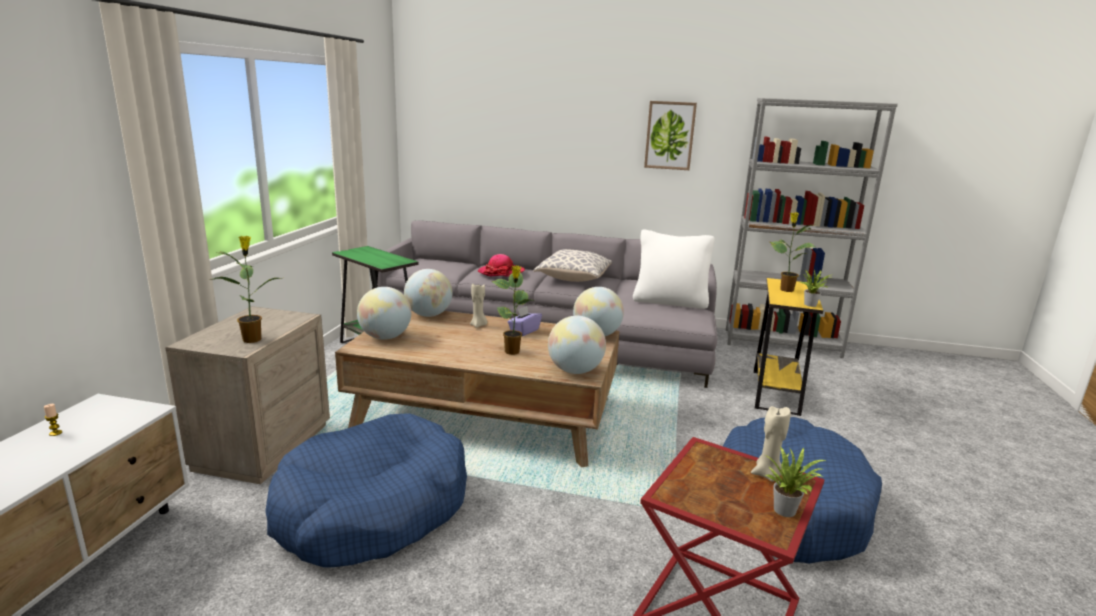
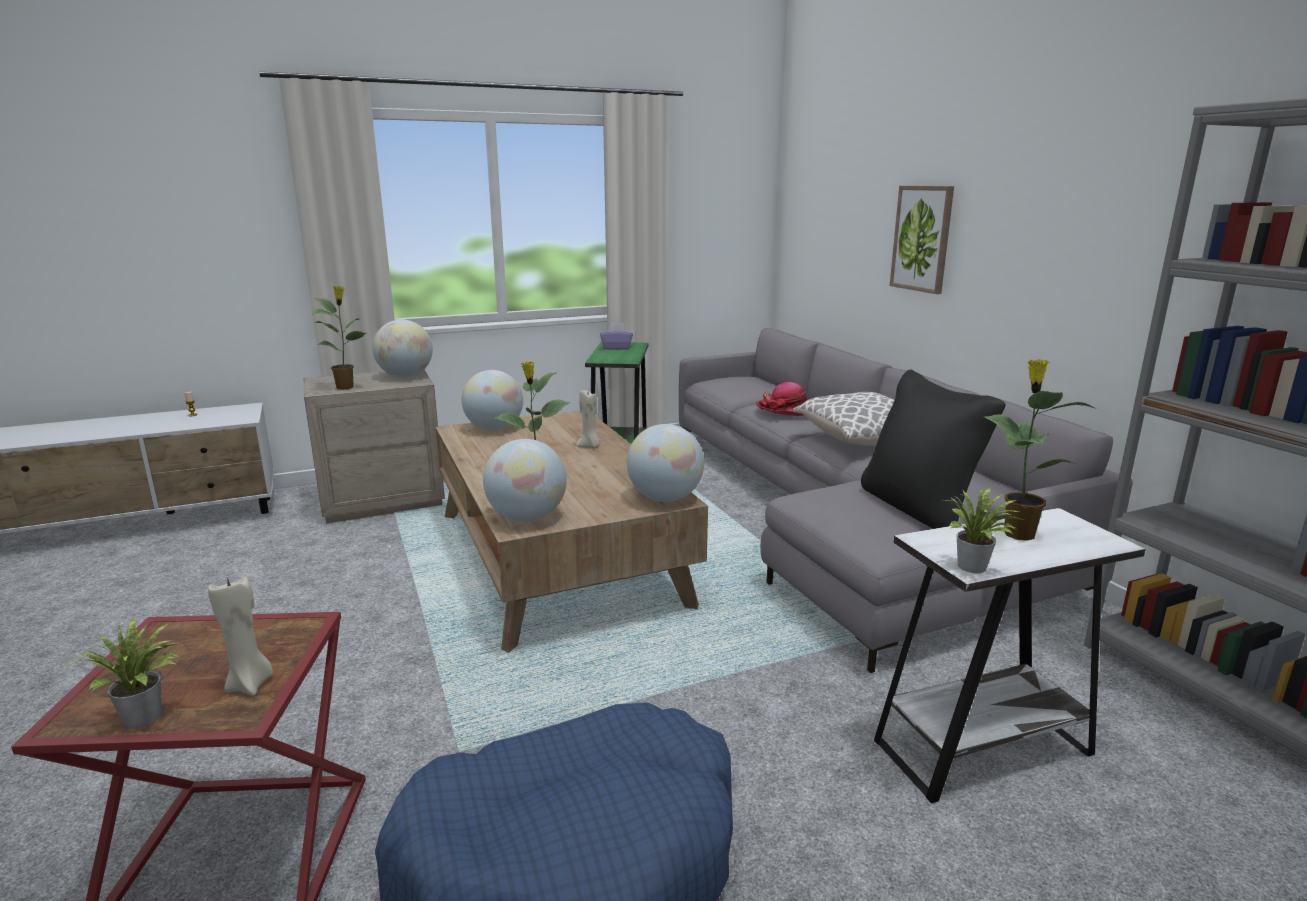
camera: 55 degrees right, 0 degrees up
blue dog bed [265,413,467,568] -> none
globe [404,269,452,317] -> globe moved to [373,319,433,377]
purple tissue box [508,306,542,336] -> purple tissue box moved to [600,323,633,350]
white pillow [633,229,715,309] -> black pillow [861,369,1006,529]
picture [644,101,697,170] -> picture moved to [890,186,954,294]
yellow side table [754,278,823,416] -> white side table [874,508,1146,803]

